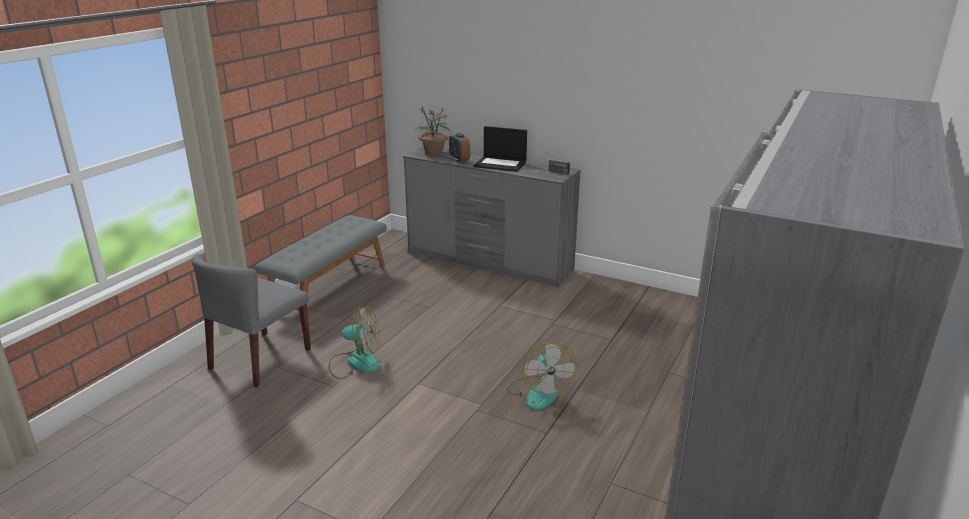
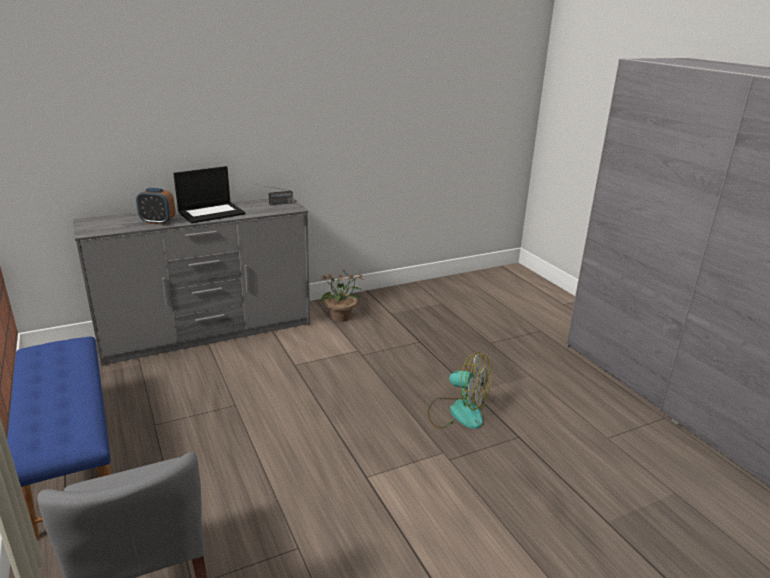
camera: 55 degrees left, 0 degrees up
grey bench [255,215,387,322] -> blue bench [7,337,111,540]
fan [329,305,379,379] -> none
potted plant [415,107,452,155] -> potted plant moved to [321,270,364,322]

